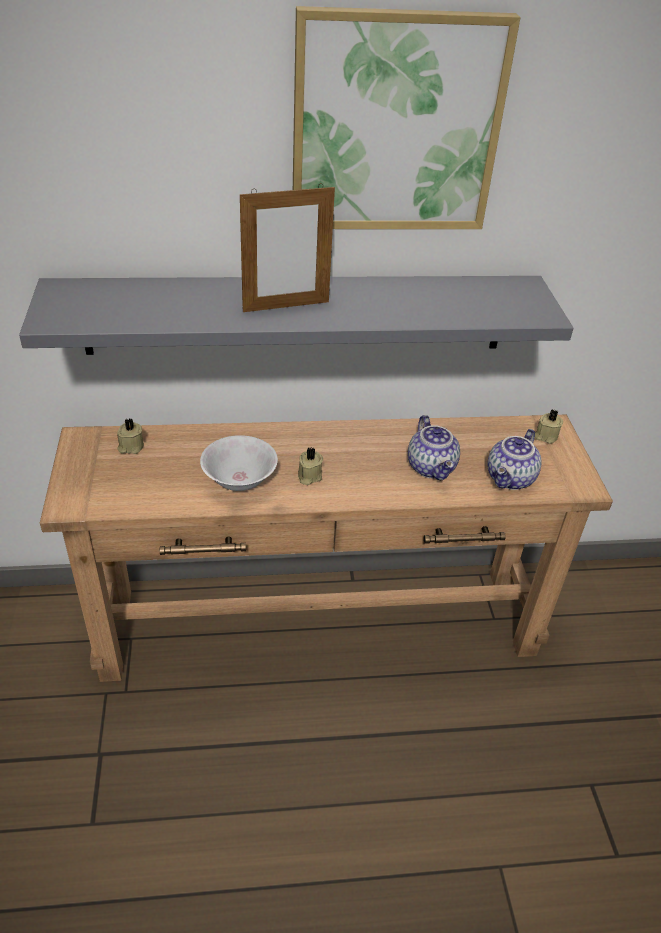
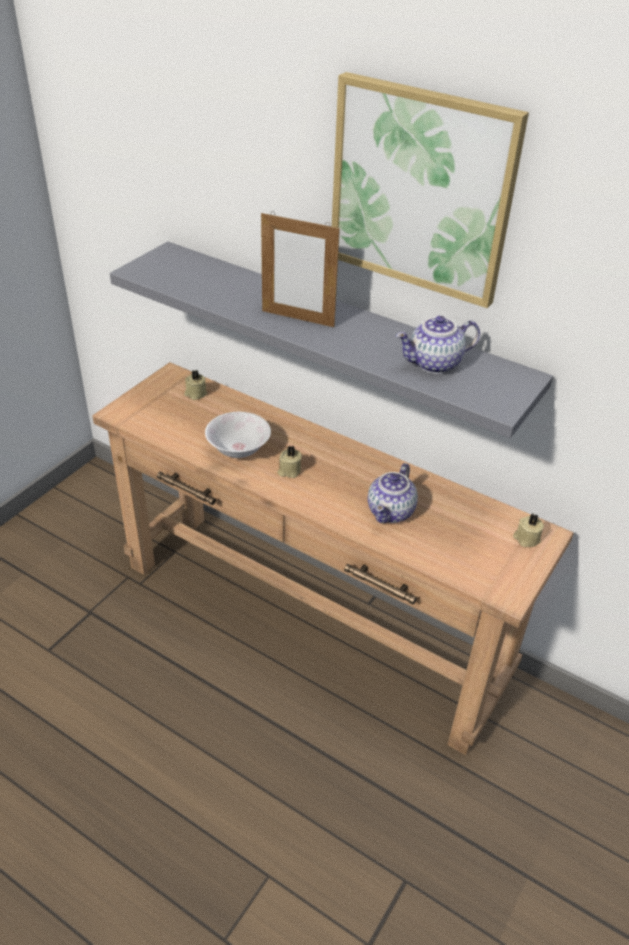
camera: 40 degrees right, 0 degrees up
teapot [487,429,542,490] -> teapot moved to [396,316,480,374]

